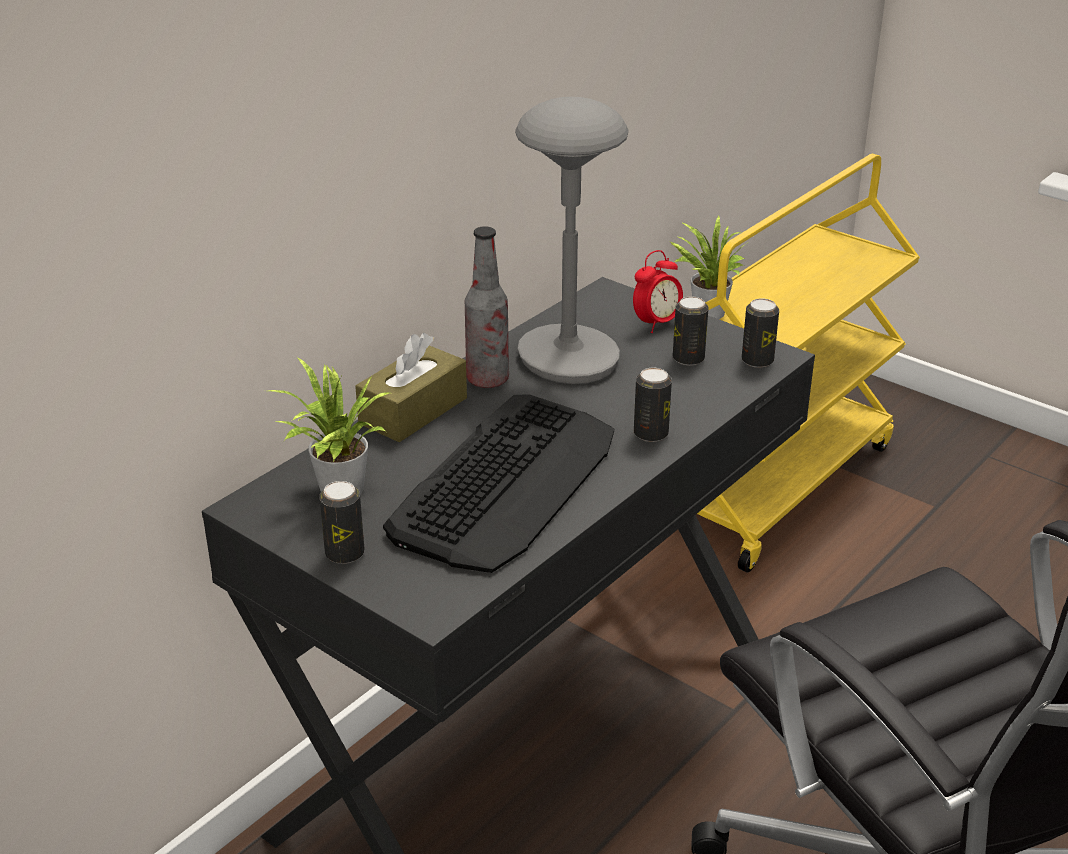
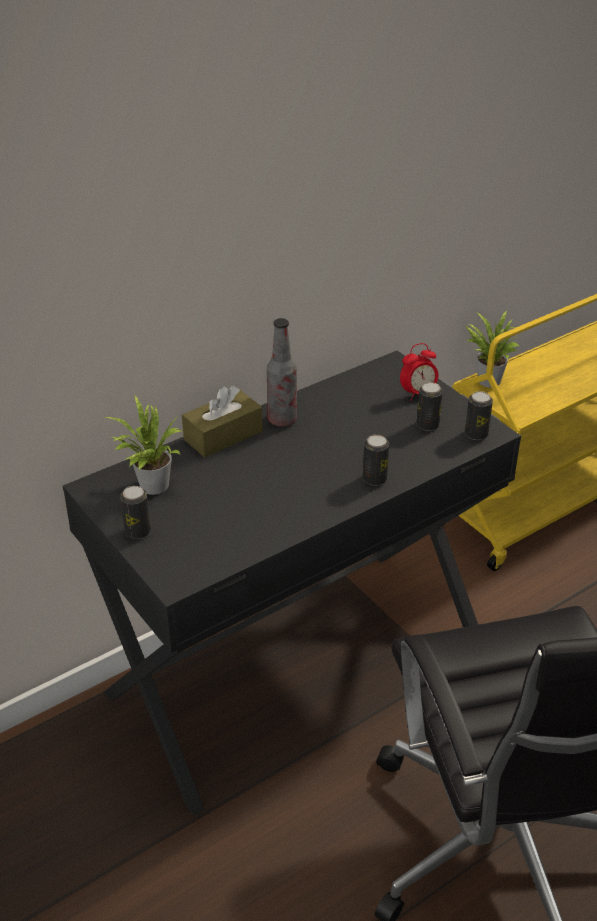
camera: 15 degrees right, 5 degrees up
keyboard [383,394,614,573] -> none
grey table lamp [515,97,629,384] -> none

